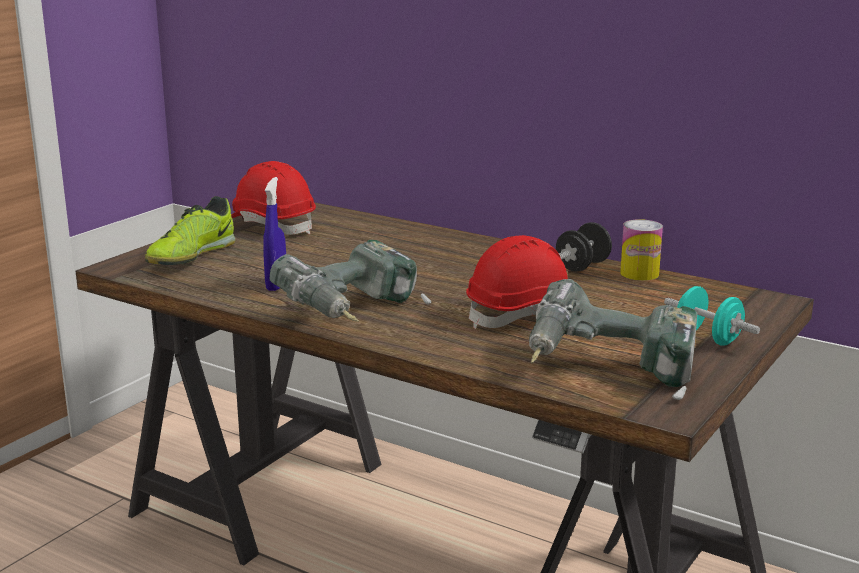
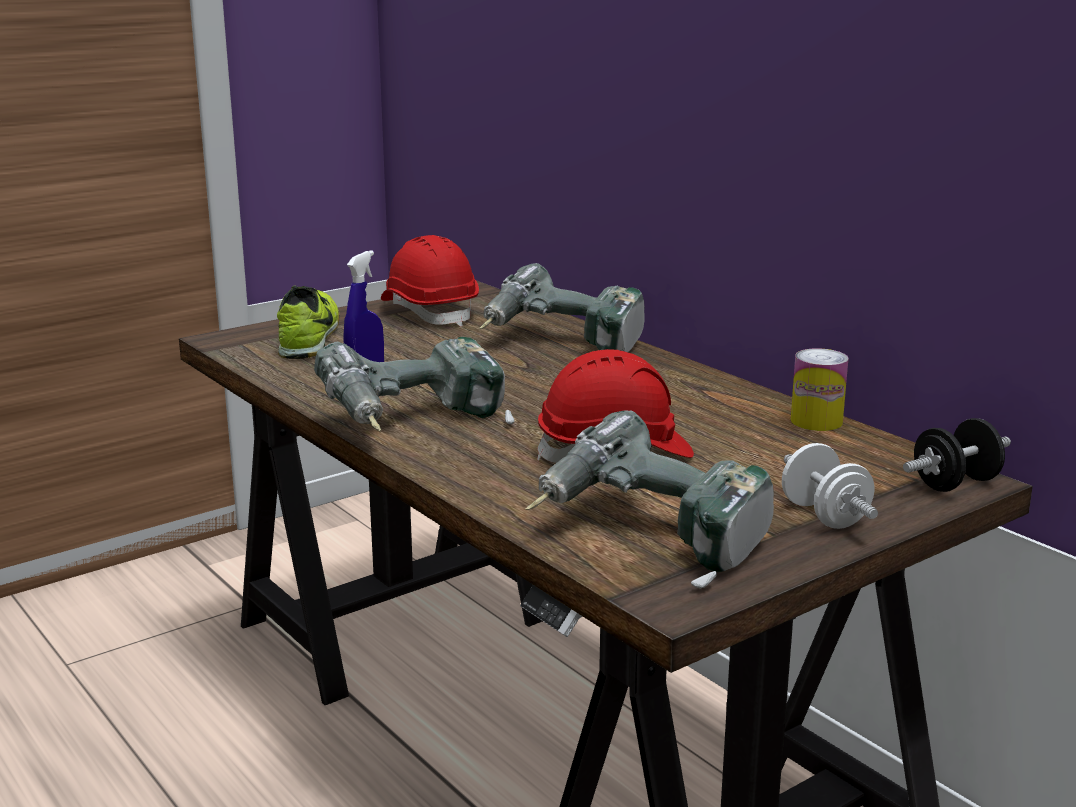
camera: 20 degrees right, 0 degrees up
shoe [145,196,235,265] -> shoe turned 135 degrees clockwise [277,286,339,359]
black dumbbell [556,222,612,272] -> black dumbbell moved to [903,418,1011,492]
turquoise dumbbell [664,286,760,346] -> white dumbbell [782,443,878,529]
none -> power drill [479,263,645,352]

